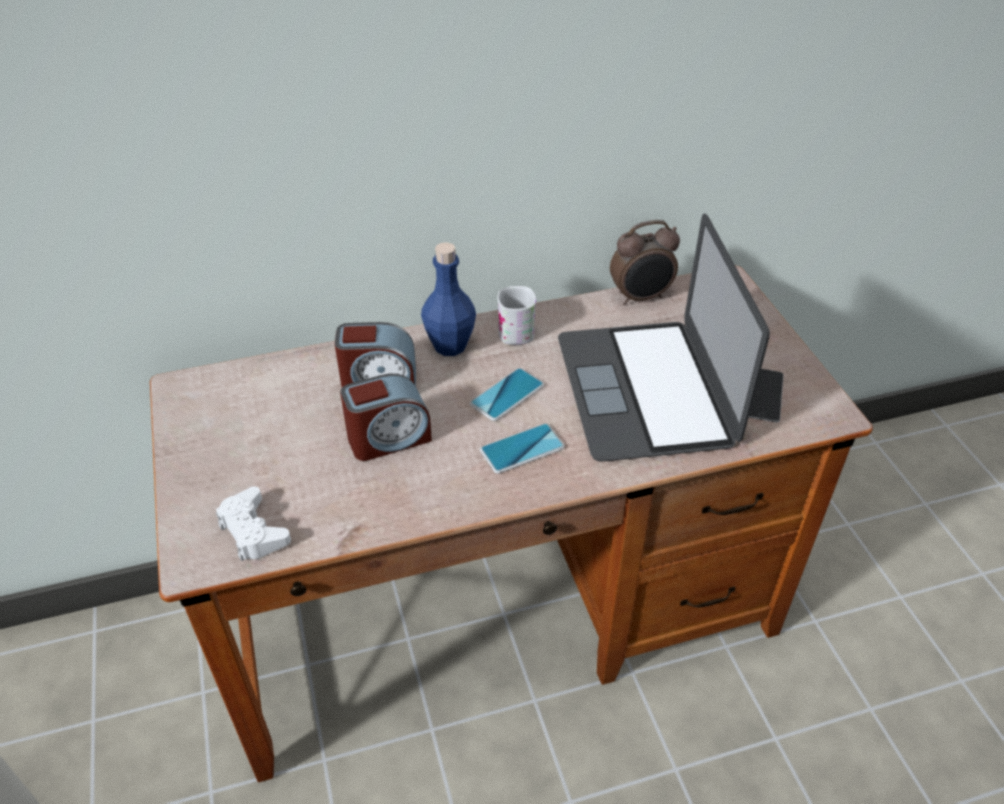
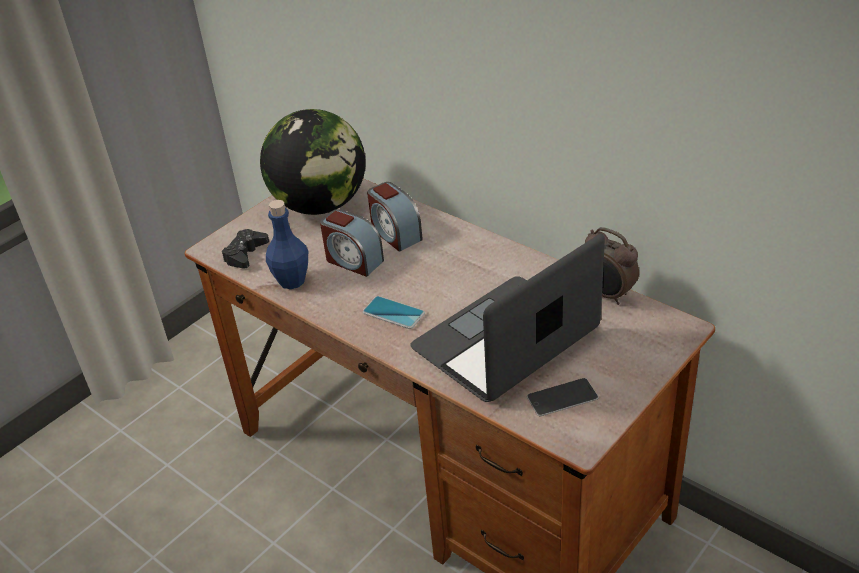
camera: 60 degrees right, 5 degrees down
white game controller [216,486,291,561] -> black game controller [222,229,269,269]
blue bottle [421,243,476,356] -> blue bottle moved to [266,200,308,289]
phone [470,368,544,421] -> none
white mug [497,286,536,345] -> none
none -> globe [260,109,365,215]

